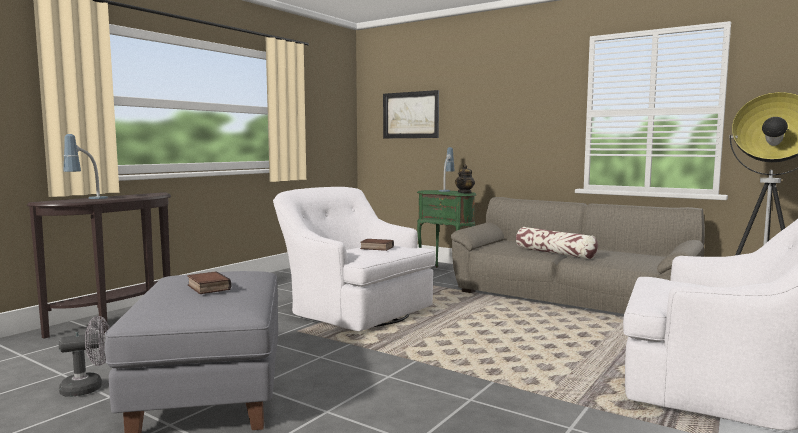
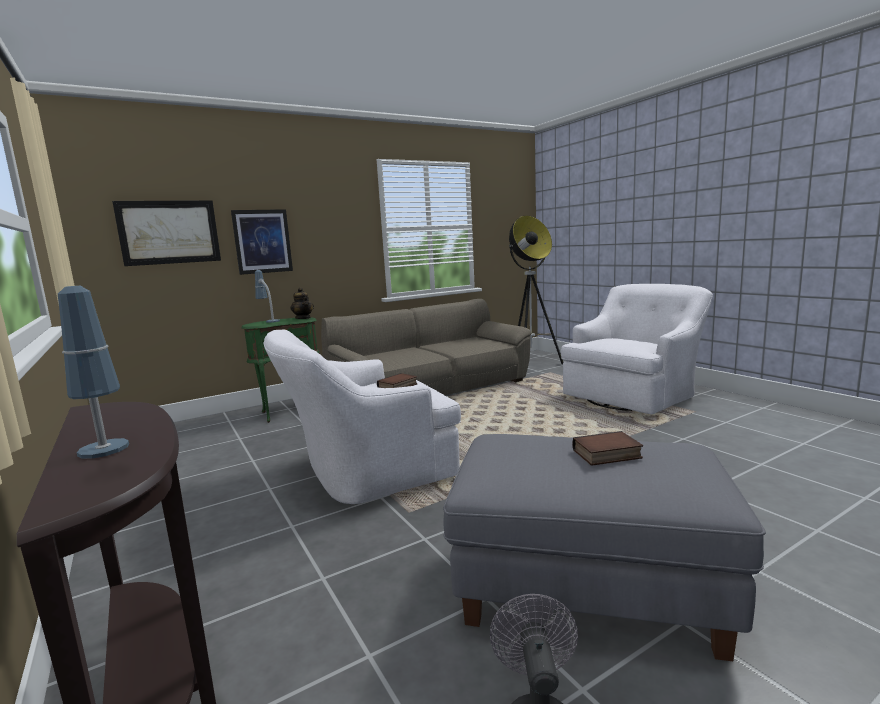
camera: 65 degrees left, 5 degrees up
pillow [516,227,598,259] -> none
none -> picture [231,209,293,275]

